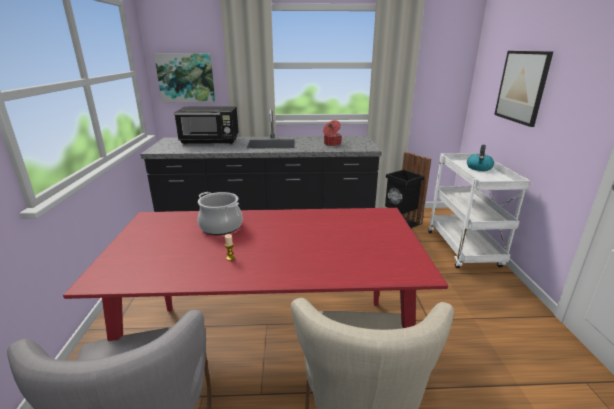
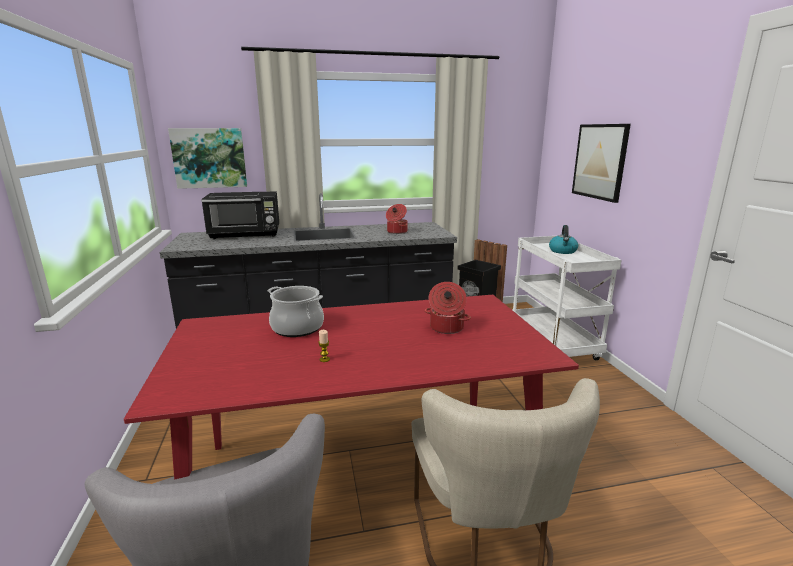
camera: 10 degrees left, 5 degrees down
none -> cooking pot [425,282,471,334]

